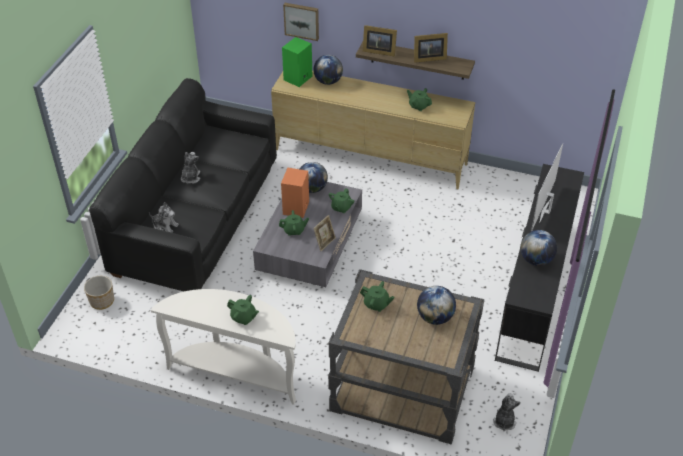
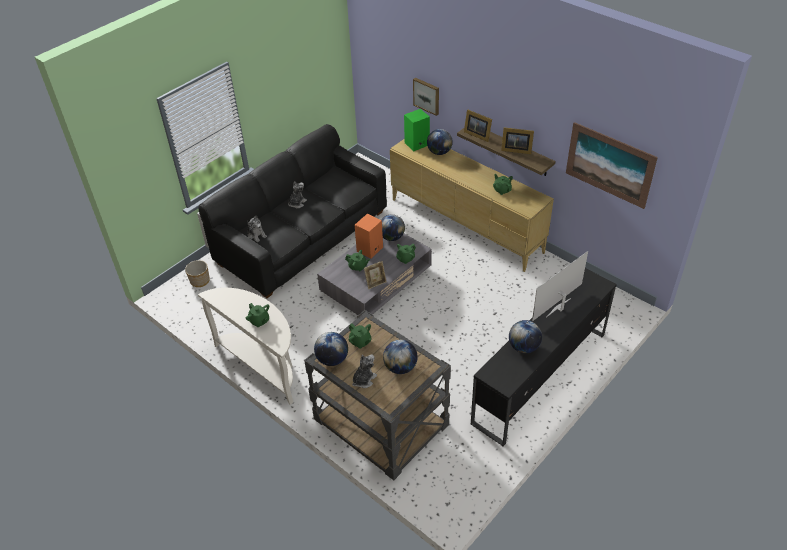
camera: 25 degrees right, 0 degrees up
plush toy [493,393,521,431] -> plush toy moved to [352,355,377,388]
none -> globe [314,332,348,366]
none -> picture [566,122,658,209]

